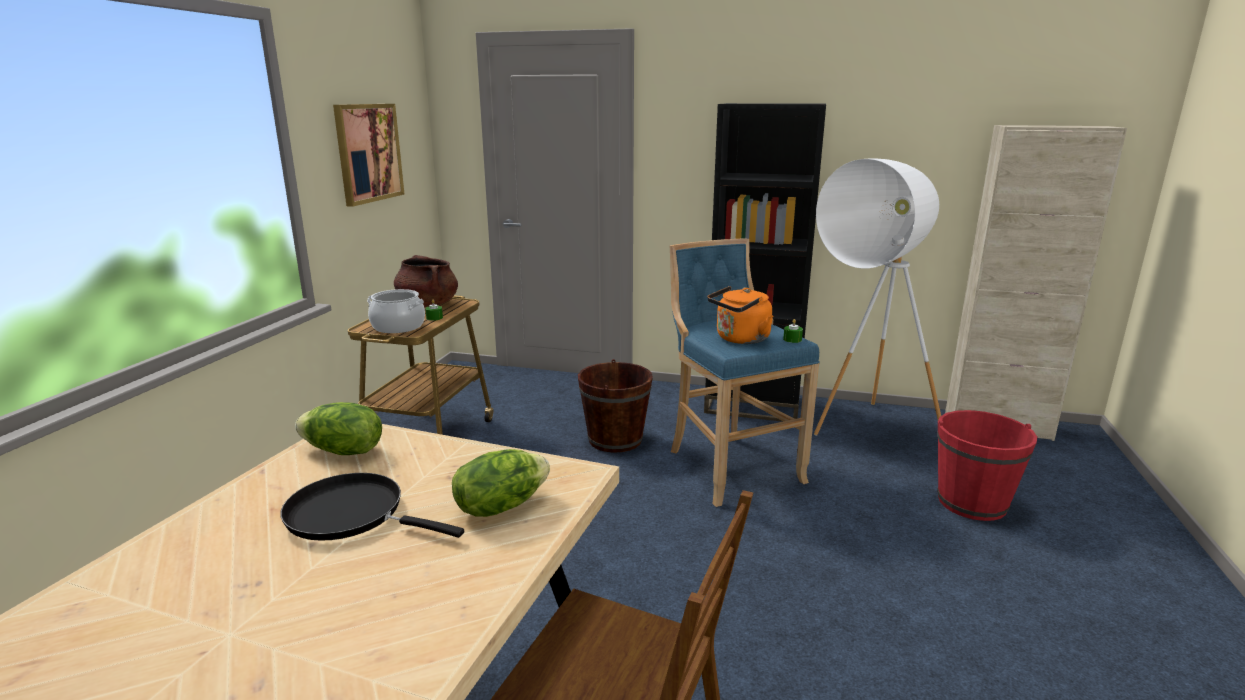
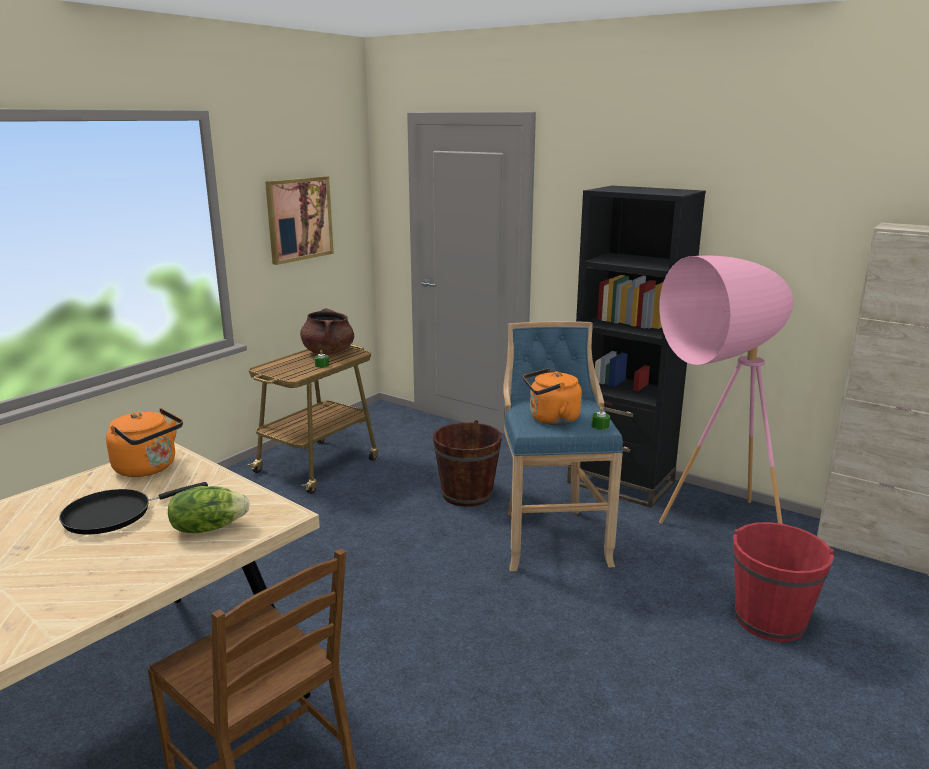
camera: 20 degrees right, 0 degrees up
black frying pan [280,473,464,541] -> black frying pan turned 75 degrees counterclockwise [59,482,208,534]
lettuce [295,402,382,455] -> orange kettle [106,408,183,477]
cooking pot [367,289,425,333] -> none
white floor lamp [814,158,941,436] -> pink floor lamp [659,256,794,524]

